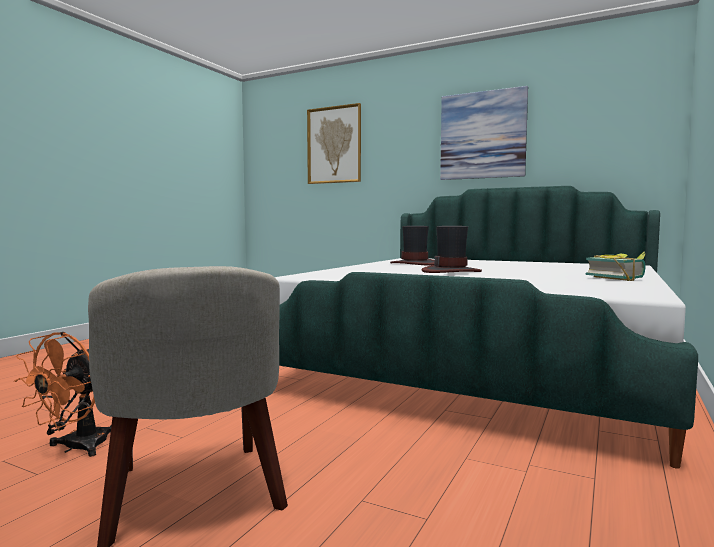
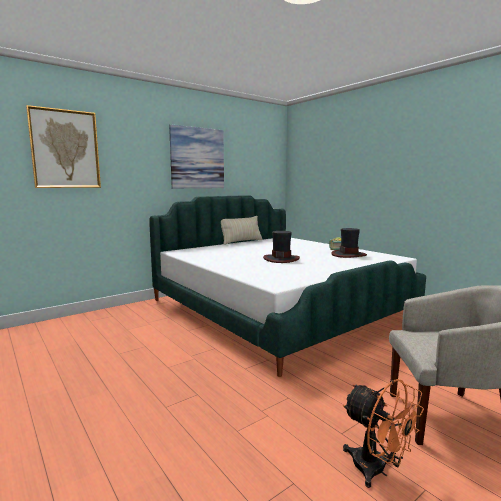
camera: 65 degrees left, 5 degrees up
hat [390,226,434,266] -> hat moved to [331,228,367,258]
none -> beige pillow [221,216,263,245]

